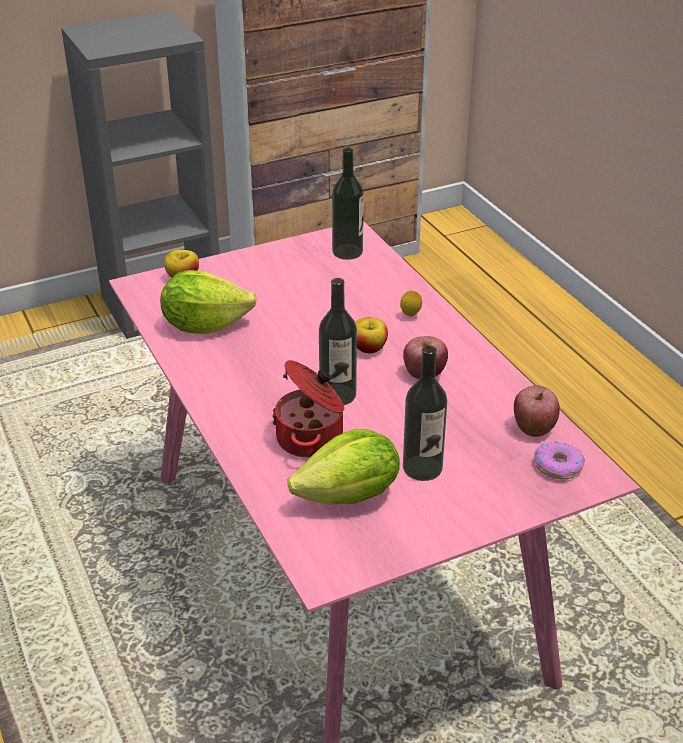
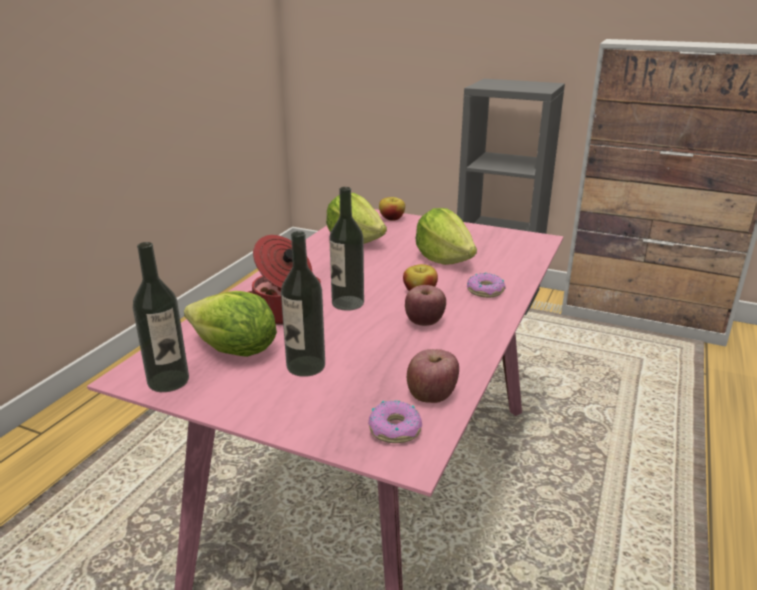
camera: 50 degrees right, 10 degrees down
bottle [332,147,364,260] -> bottle moved to [133,242,189,392]
lemon [400,290,422,316] -> donut [467,272,505,298]
none -> lettuce [416,208,477,265]

